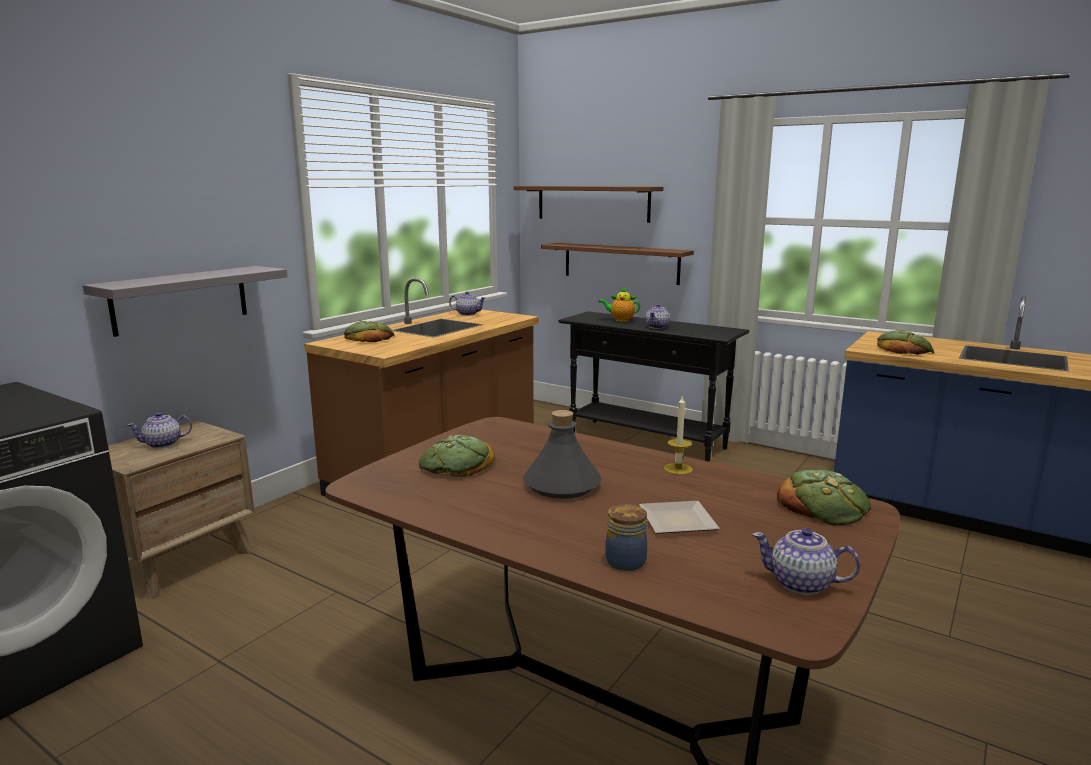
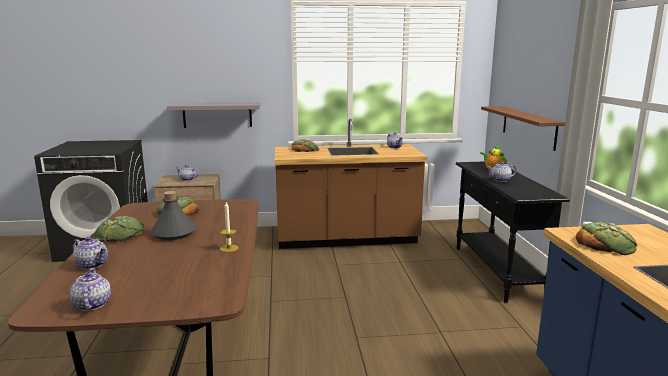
camera: 50 degrees right, 0 degrees up
brown shelf [514,186,663,223] -> none
jar [605,504,647,571] -> teapot [72,237,108,269]
plate [639,501,720,534] -> none
bread [777,470,871,526] -> bread moved to [94,216,145,242]

